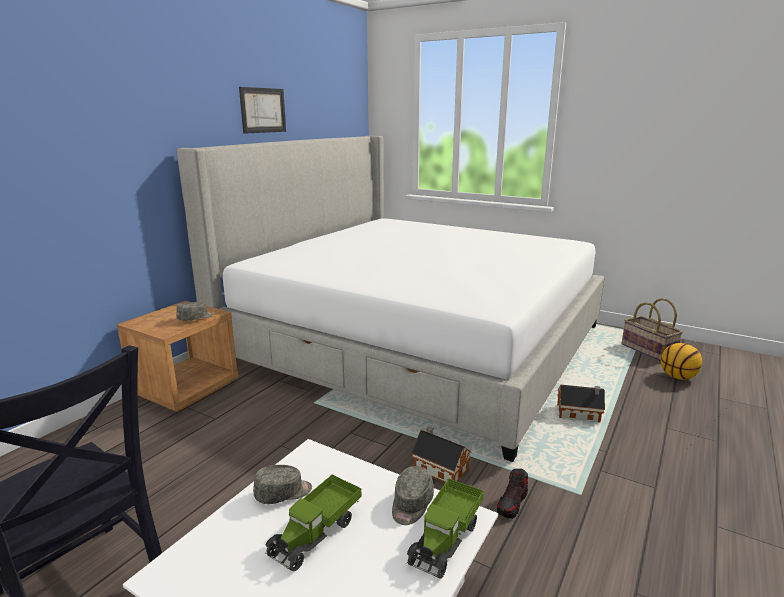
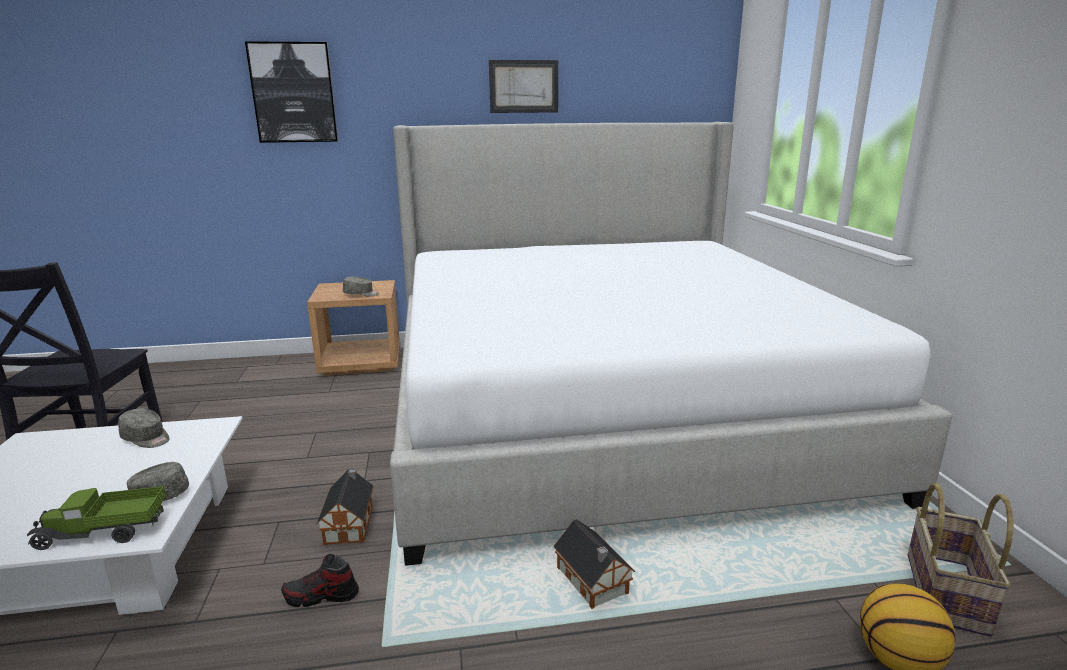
camera: 50 degrees right, 0 degrees up
toy truck [265,475,362,571] -> none
none -> picture [245,41,338,143]

